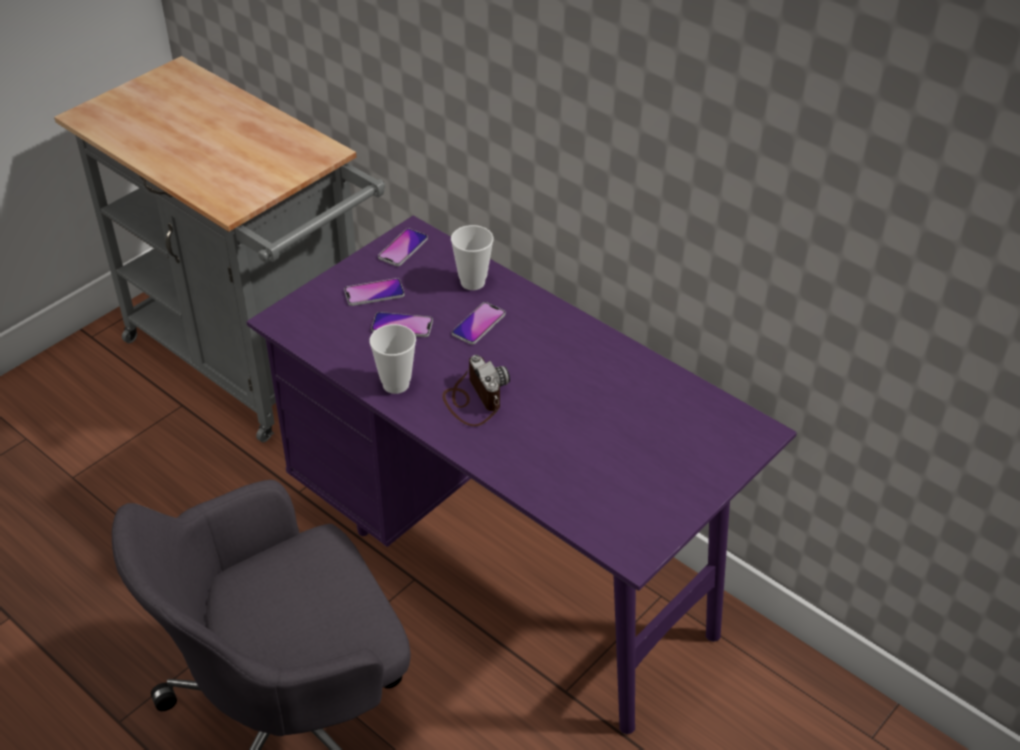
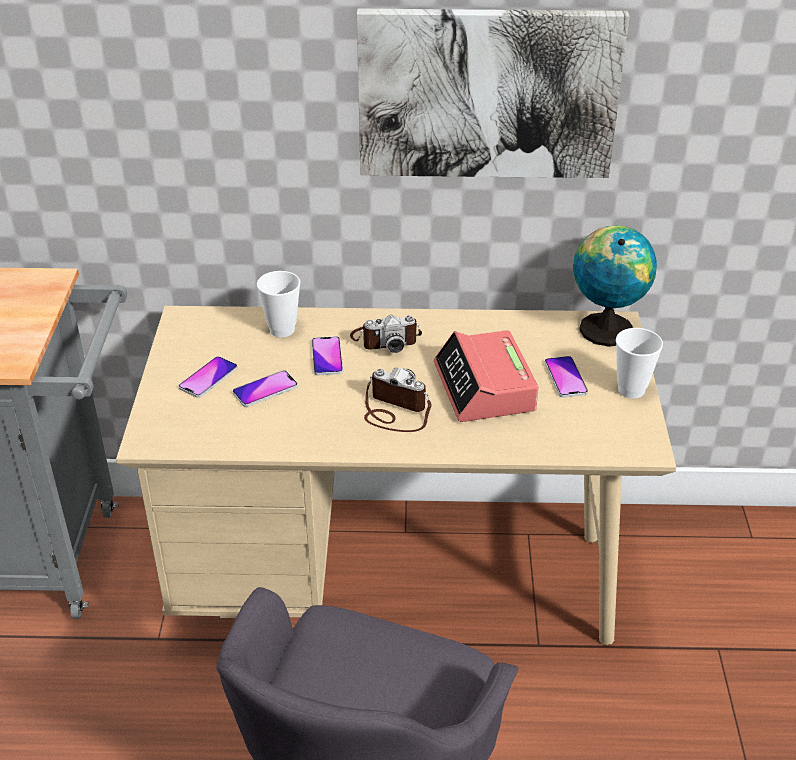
camera: 40 degrees left, 5 degrees down
purple desk [246,216,797,734] -> beige desk [116,306,676,645]
cup [369,324,416,394] -> cup moved to [616,328,663,398]
phone [378,228,428,266] -> phone moved to [544,356,588,398]
none -> camera [350,315,422,353]
none -> picture [357,9,630,178]
none -> alarm clock [434,330,538,422]
none -> globe [573,225,657,347]

